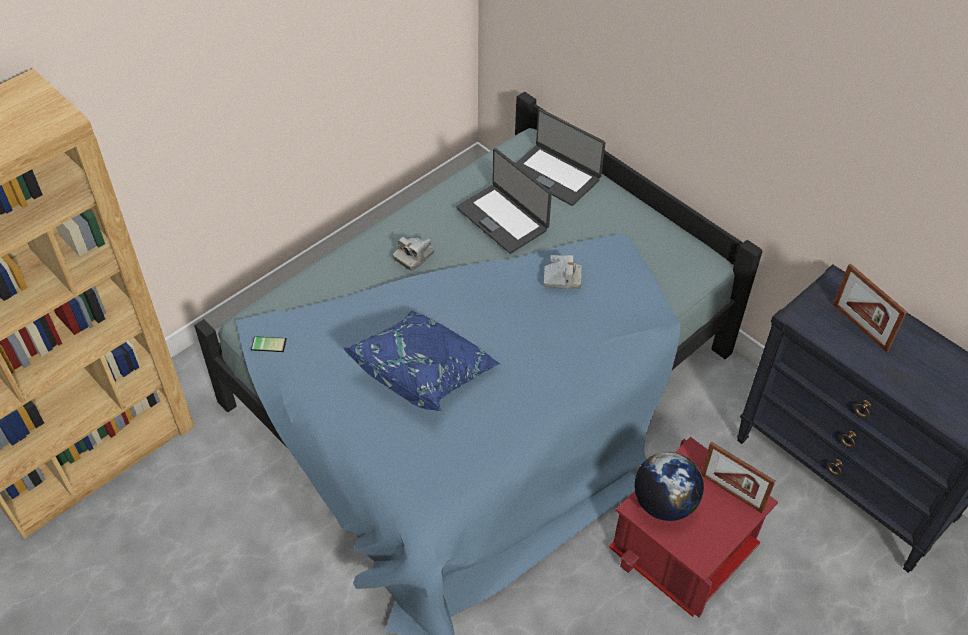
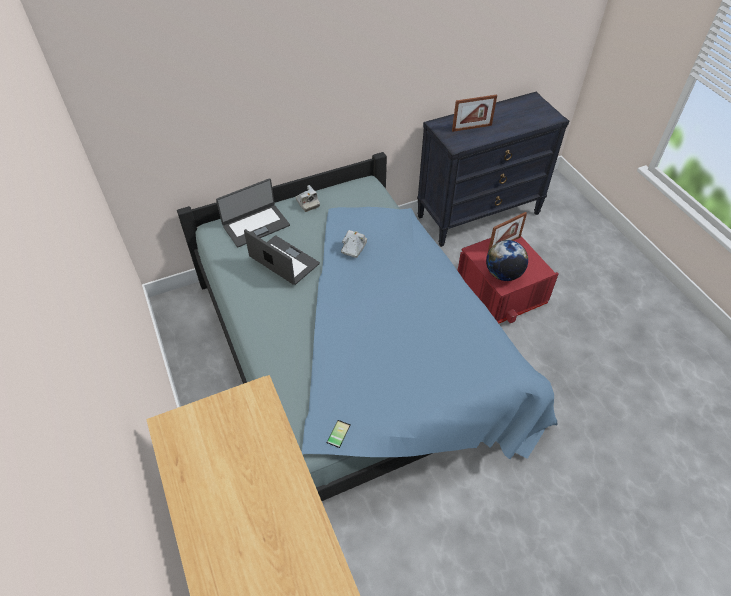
camera: 70 degrees left, 0 degrees up
blue pillow [343,310,501,411] -> none
camera [393,237,435,271] -> camera moved to [296,185,320,212]
laptop [456,148,552,254] -> laptop turned 120 degrees counterclockwise [244,229,320,285]

